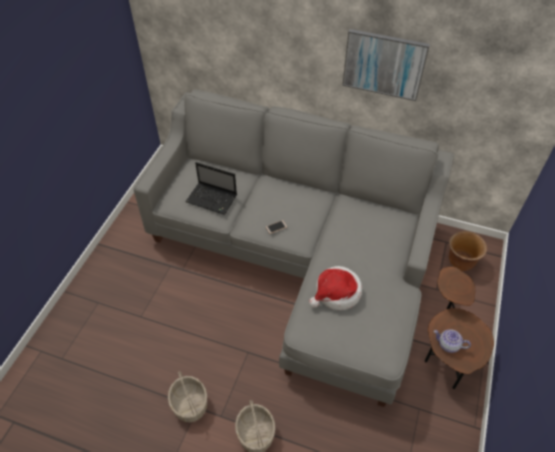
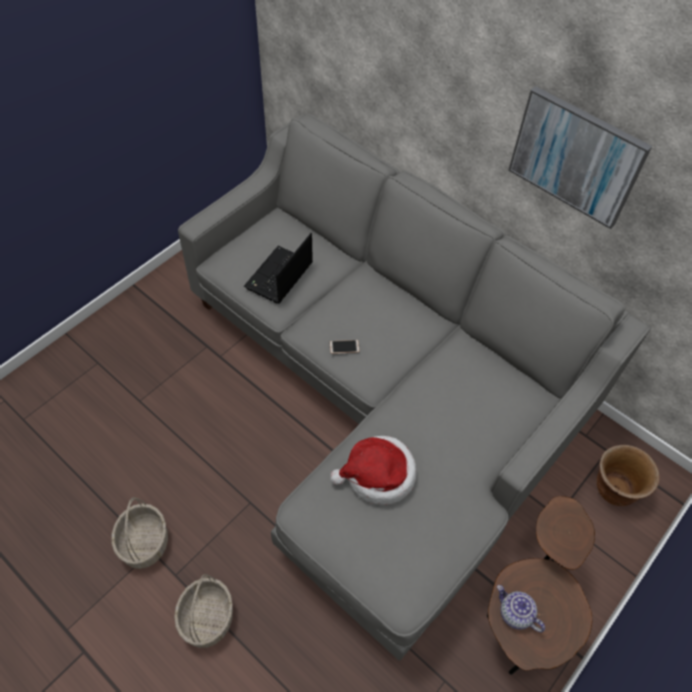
camera: 20 degrees right, 5 degrees up
laptop [185,162,237,215] -> laptop turned 75 degrees clockwise [244,233,313,304]

